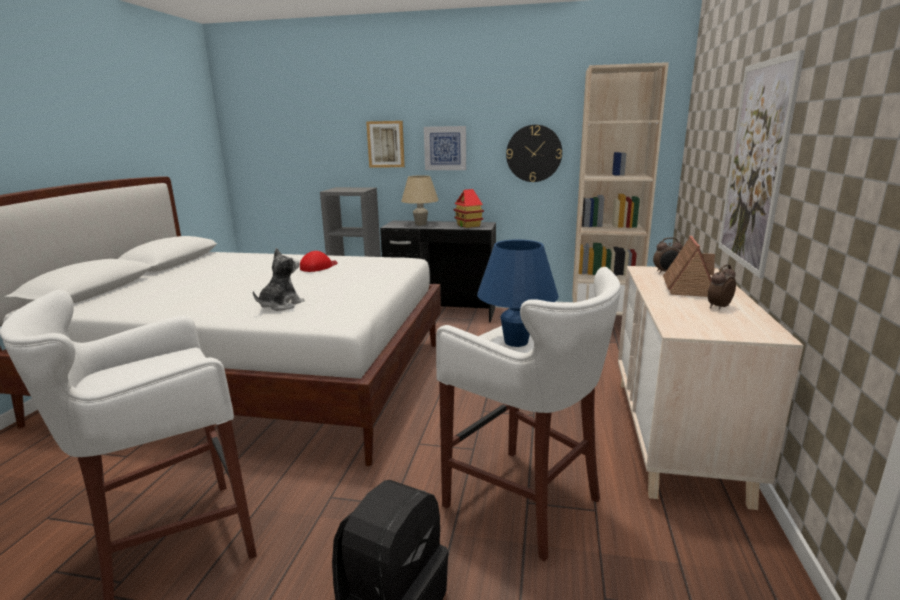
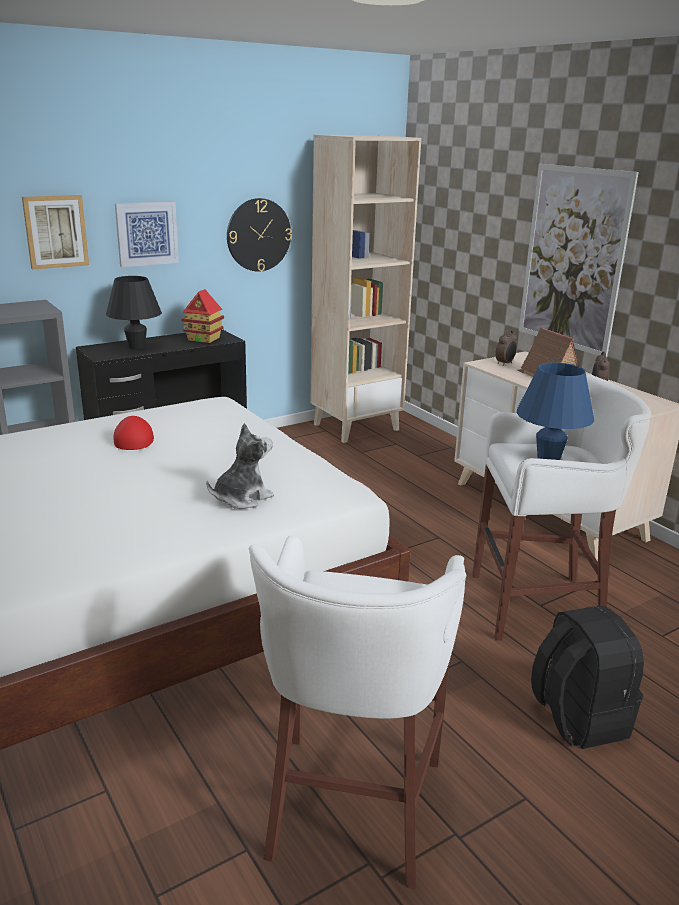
camera: 45 degrees left, 5 degrees up
plush toy [253,248,305,311] -> plush toy turned 60 degrees clockwise [206,423,274,509]
beige table lamp [401,175,439,226] -> black table lamp [106,276,162,349]

